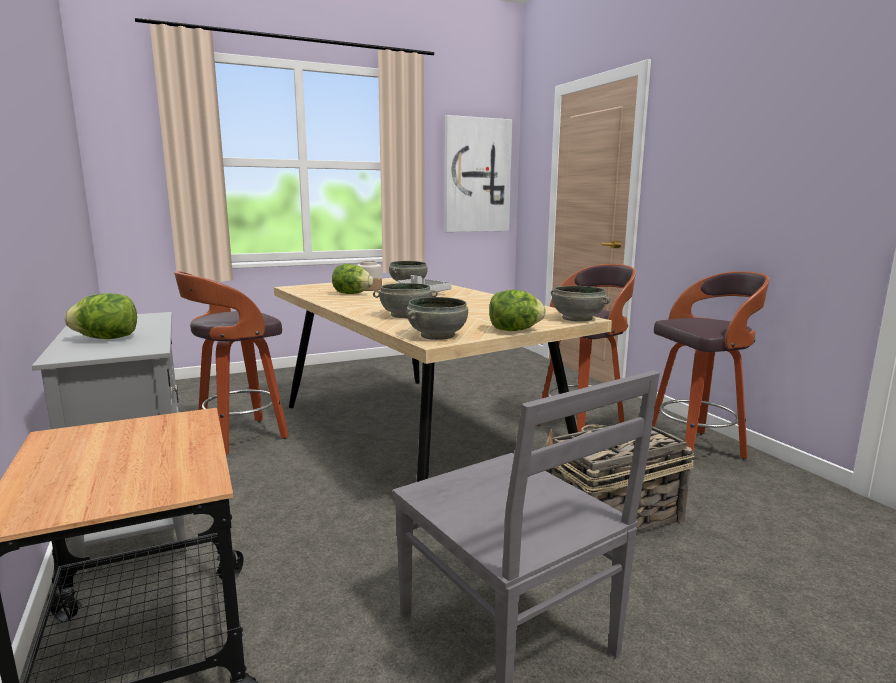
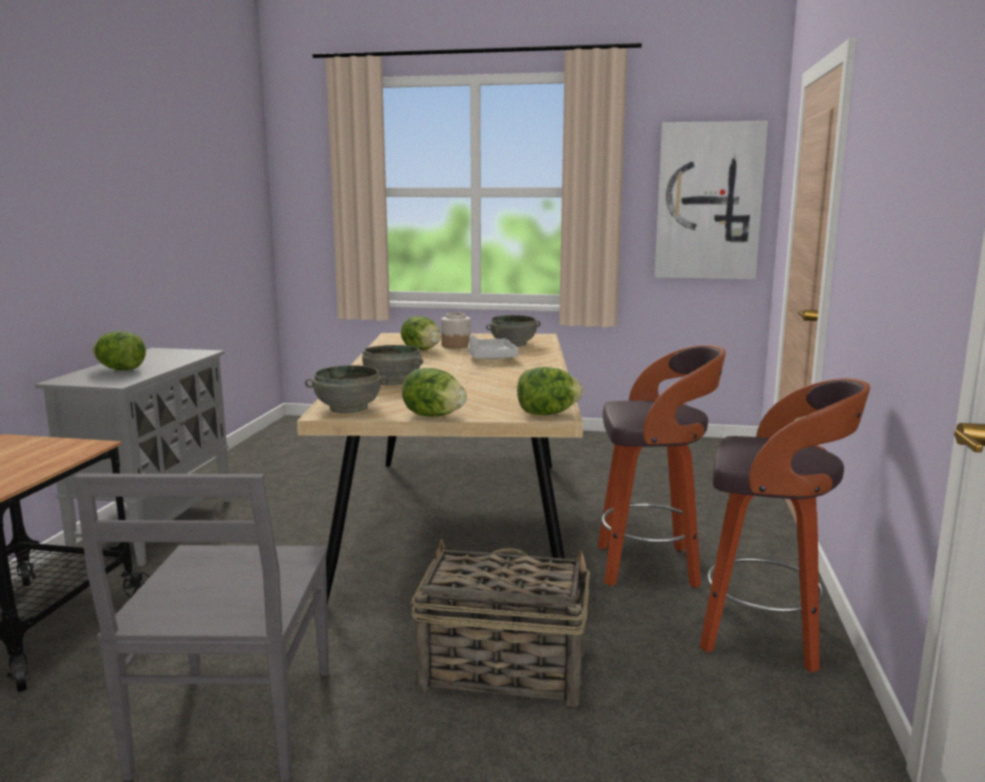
camera: 35 degrees right, 0 degrees up
stool [174,271,289,455] -> none
grey bowl [551,286,610,322] -> lettuce [517,367,583,415]

